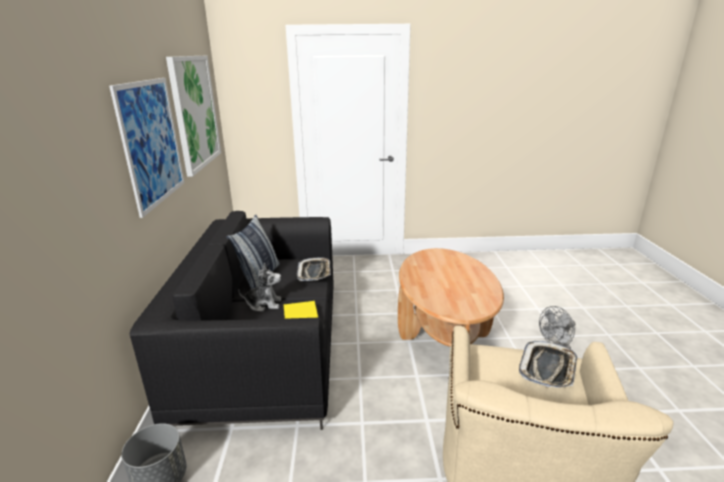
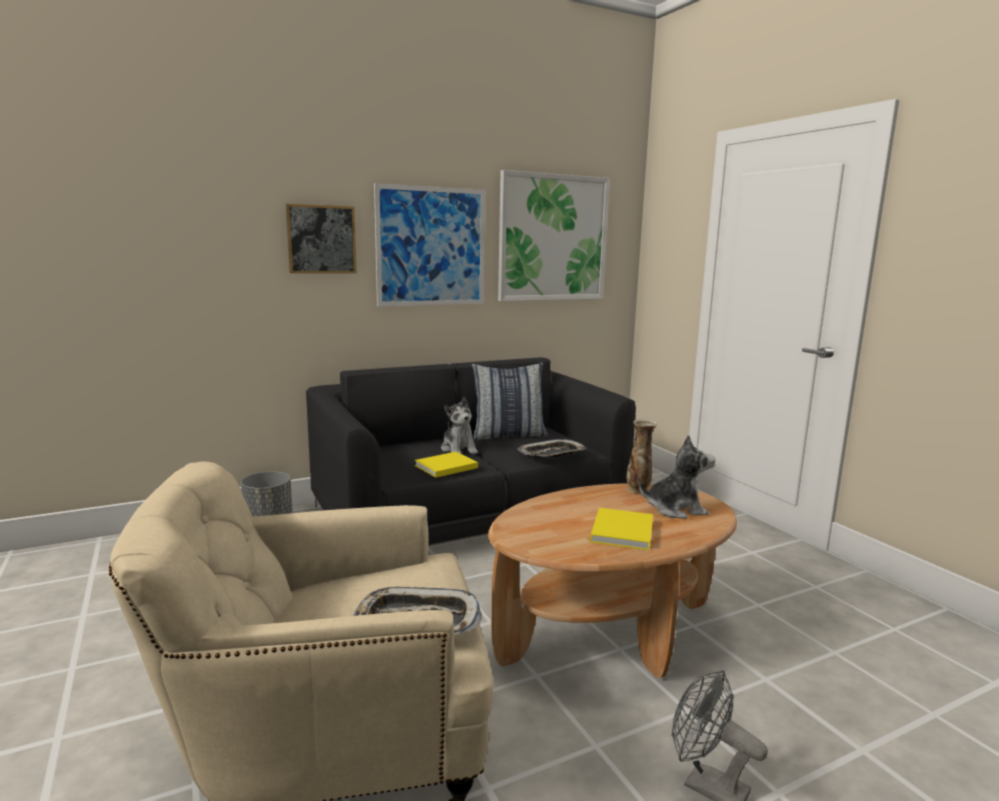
camera: 65 degrees right, 10 degrees down
none -> picture [286,204,357,273]
none -> yellow book [590,508,653,550]
none -> vase [627,419,657,494]
none -> plush toy [639,435,715,519]

